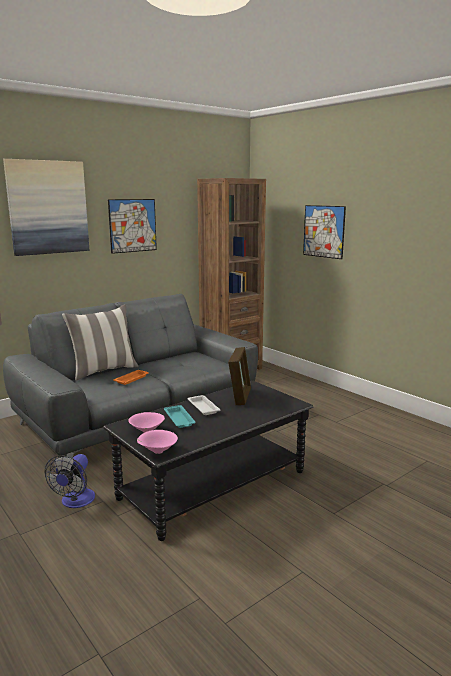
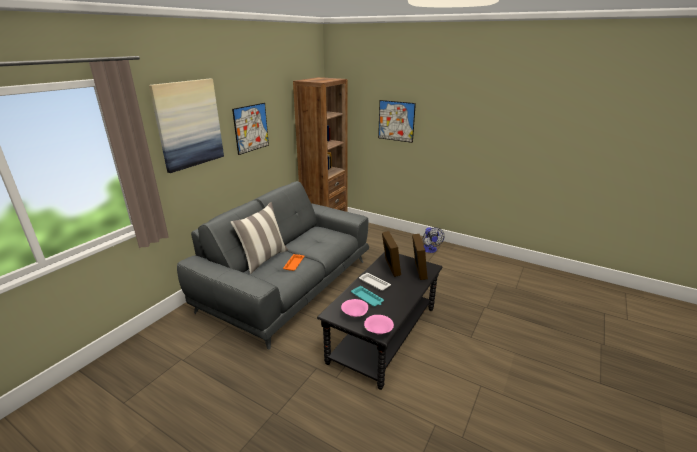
camera: 20 degrees left, 10 degrees up
fan [45,454,95,508] -> fan moved to [423,227,445,253]
none -> picture frame [412,234,428,280]

